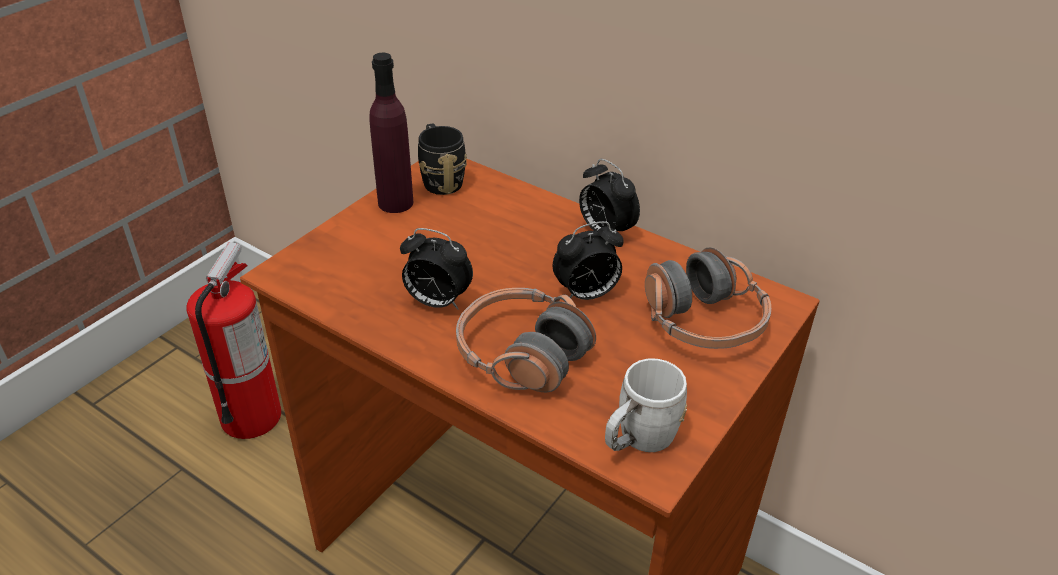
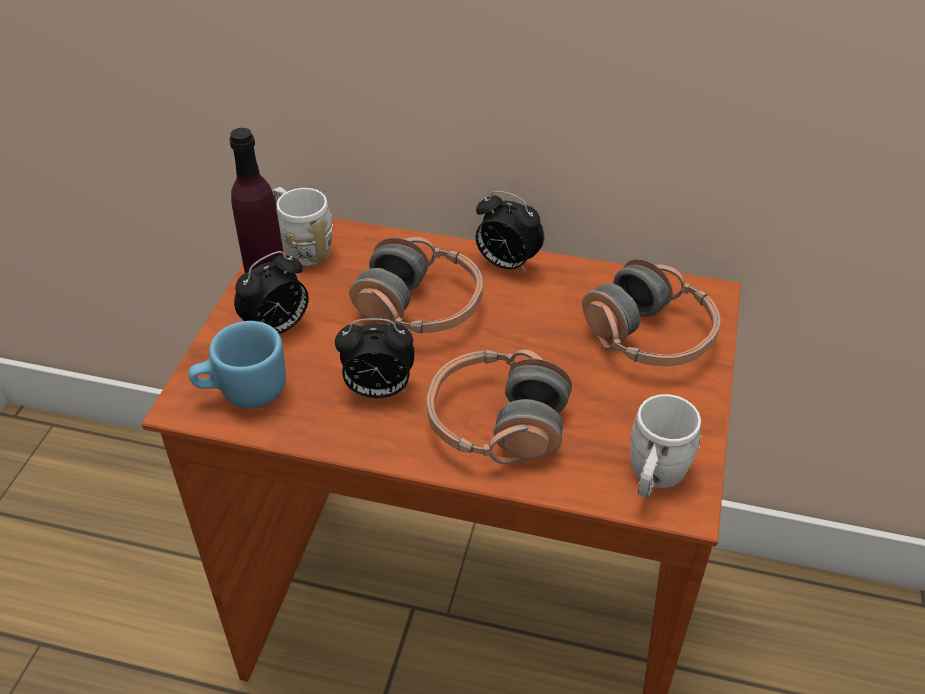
camera: 20 degrees left, 5 degrees up
fire extinguisher [186,242,281,439] -> none
black mug [418,123,467,195] -> white mug [272,187,333,266]
alarm clock [552,221,624,300] -> alarm clock moved to [234,251,309,334]
none -> blue mug [188,321,286,408]
none -> headphones [350,237,483,334]

